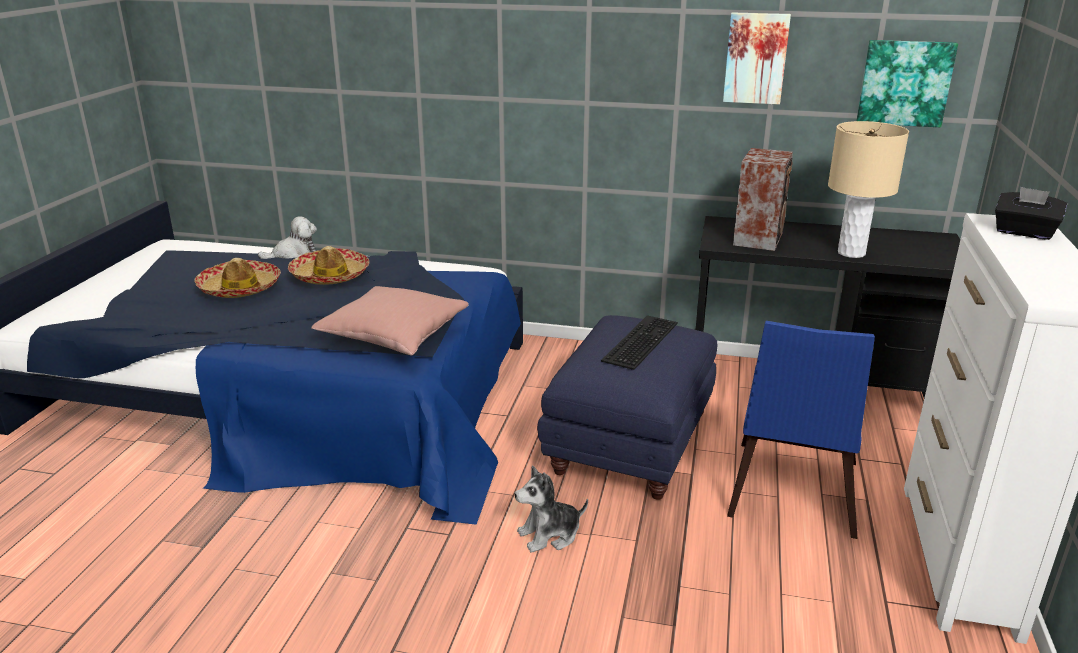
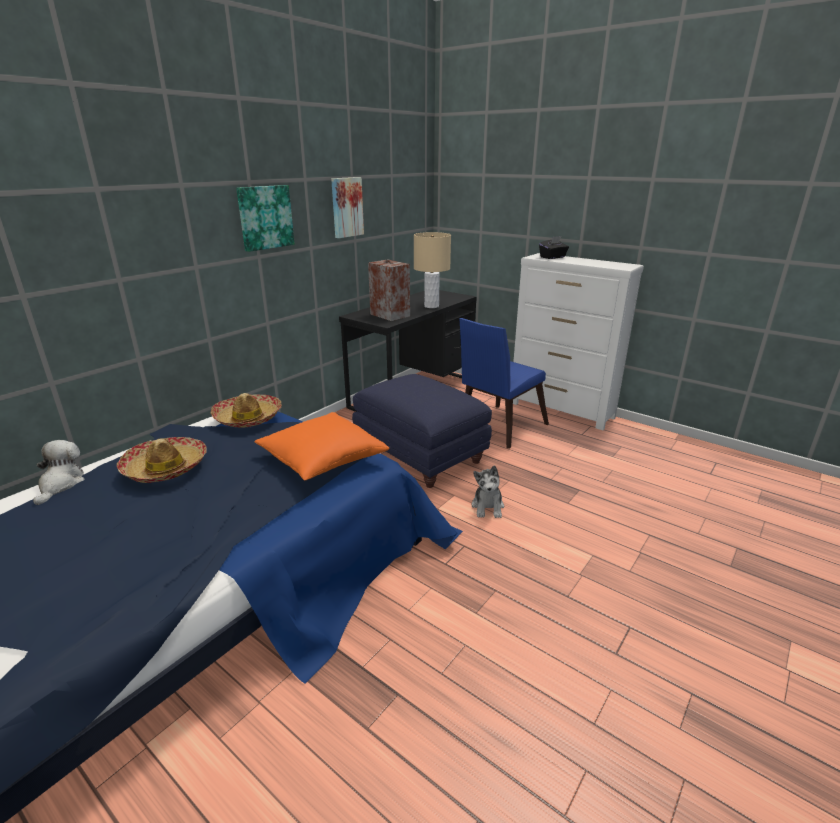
camera: 65 degrees left, 0 degrees up
hat [194,258,281,298] -> hat moved to [211,393,282,428]
pink pillow [311,286,469,355] -> orange pillow [255,412,390,480]
keyboard [601,315,678,370] -> none
blue chair [727,321,875,539] -> blue chair turned 90 degrees clockwise [459,318,549,449]
picture [856,40,958,127] -> picture moved to [236,185,295,252]

